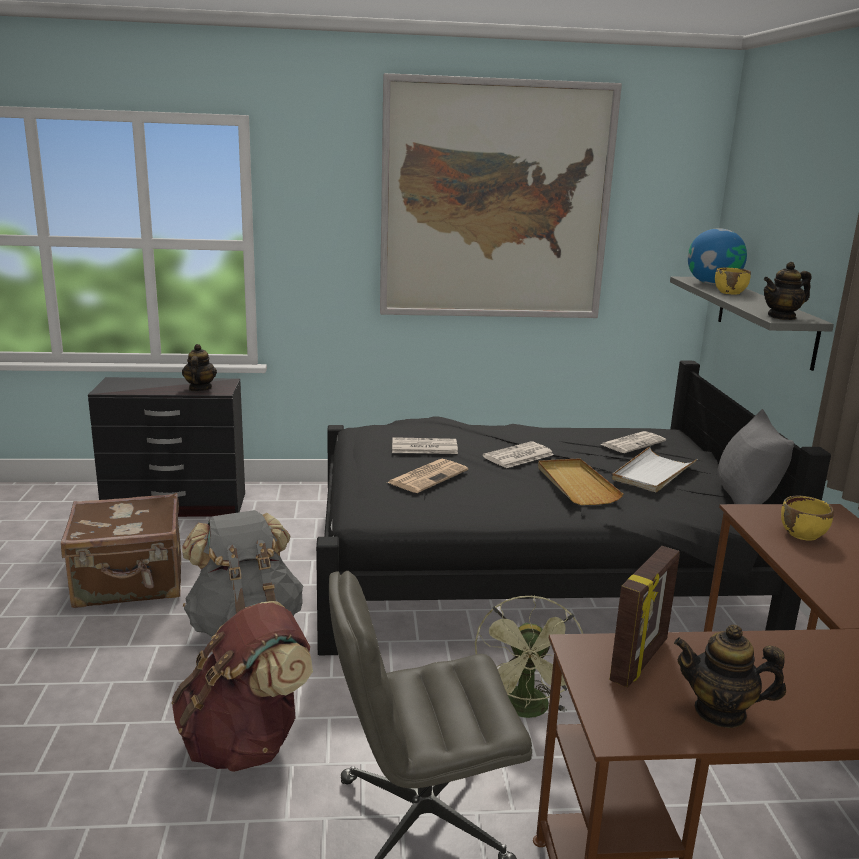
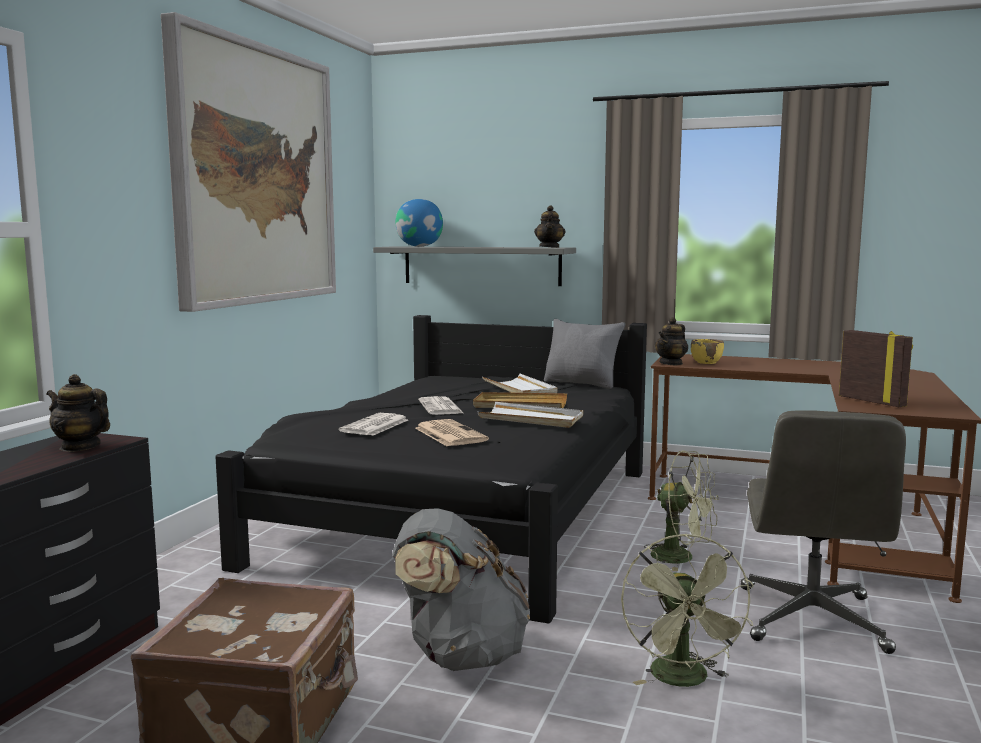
camera: 65 degrees left, 10 degrees down
brown backpack [171,601,313,772] -> green fan [621,533,754,687]
newspaper [600,431,666,453] -> none
teapot [674,625,786,728] -> teapot moved to [655,317,688,365]
yellow bowl [715,268,751,295] -> none
none -> white tray [478,402,583,428]

